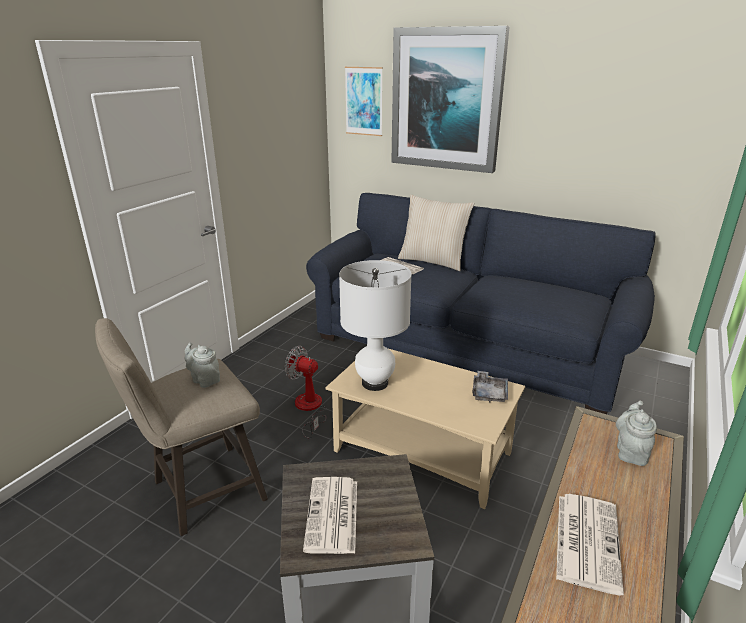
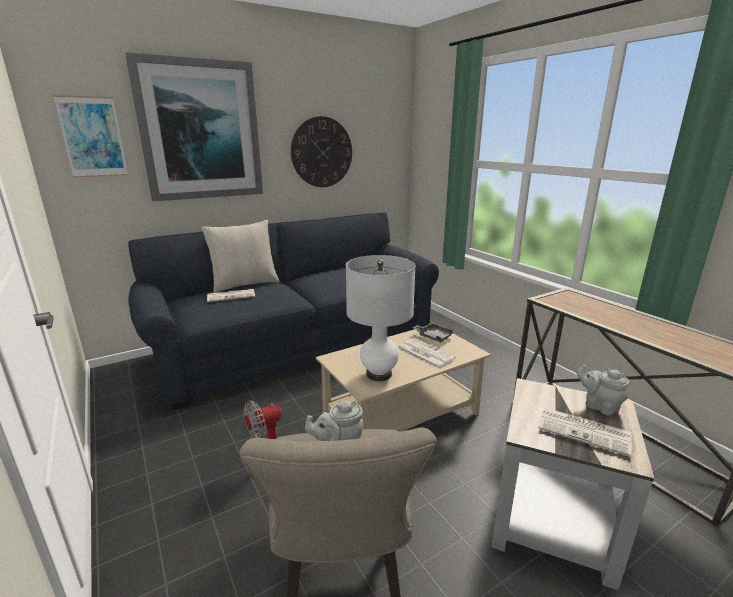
camera: 60 degrees left, 5 degrees down
newspaper [556,494,624,596] -> newspaper moved to [398,338,456,369]
grey teapot [616,401,657,466] -> grey teapot moved to [577,365,629,416]
none -> wall clock [291,116,352,187]

